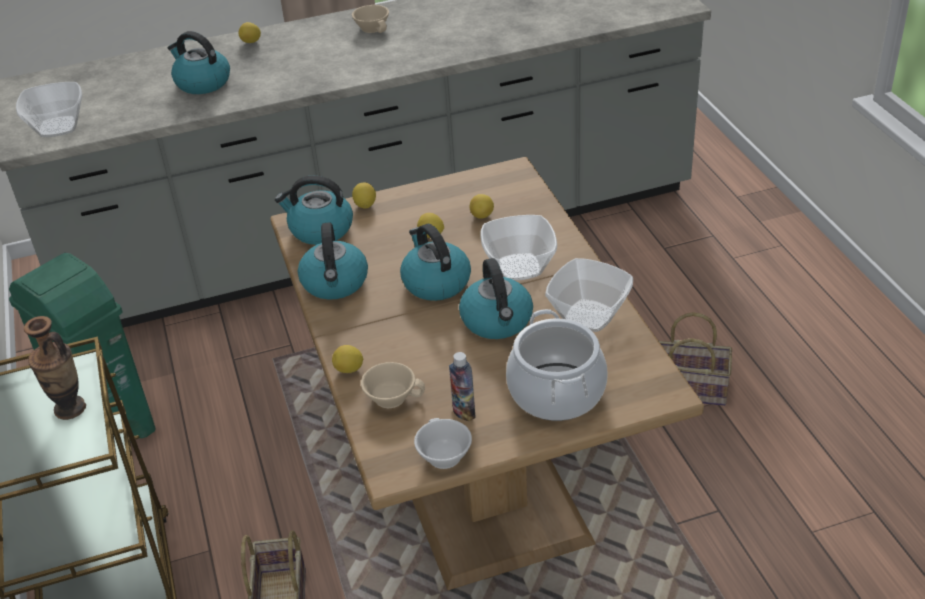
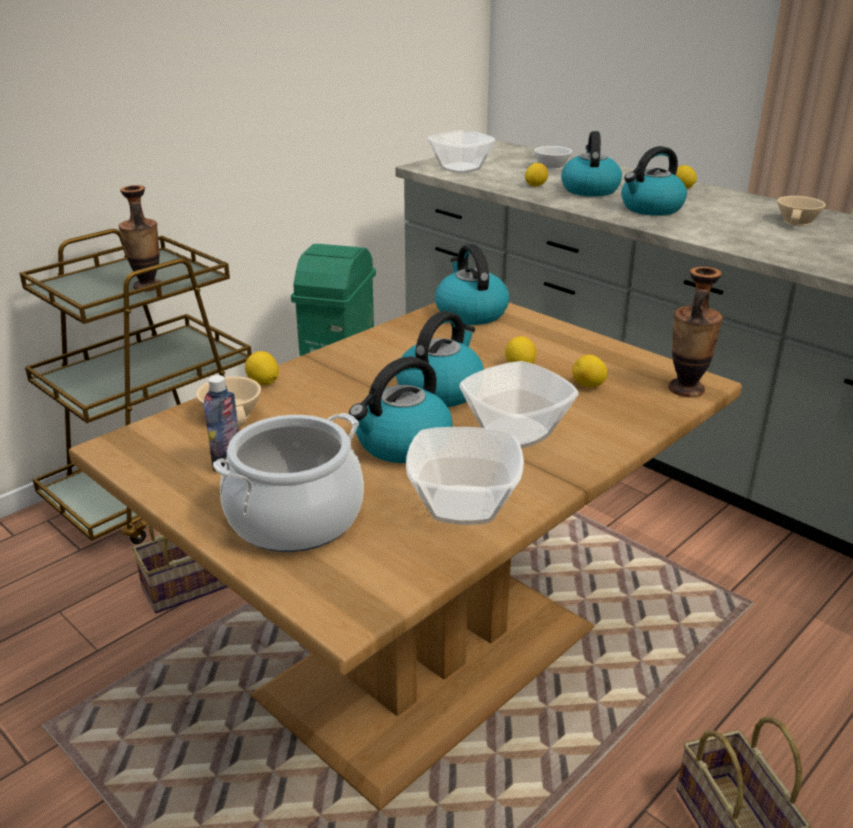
camera: 60 degrees right, 10 degrees down
kettle [298,222,368,300] -> kettle moved to [621,146,687,216]
lemon [352,182,376,209] -> lemon moved to [525,163,548,187]
white cup [414,418,472,469] -> white cup moved to [534,146,572,170]
none -> vase [668,267,723,397]

